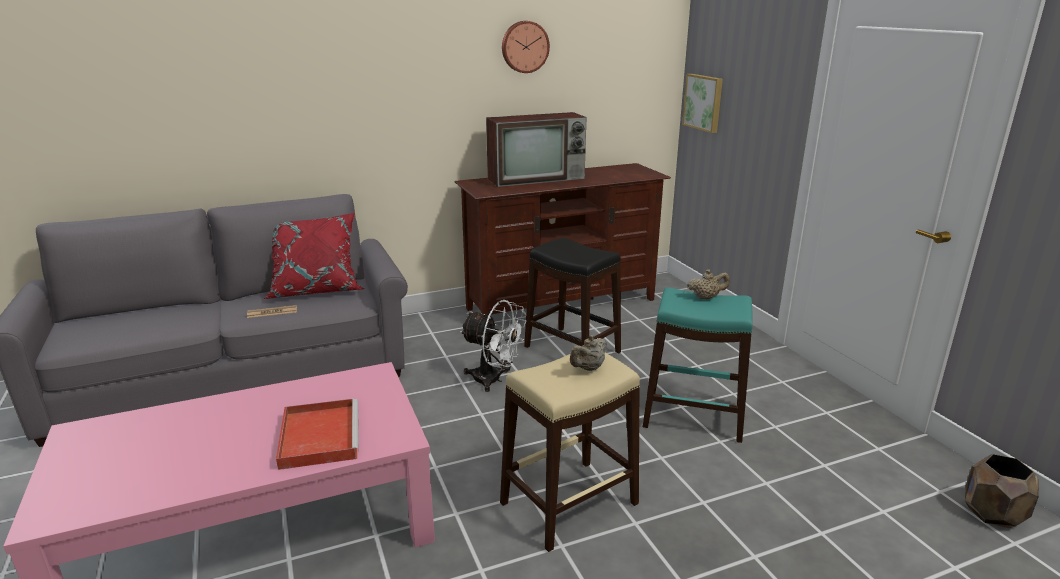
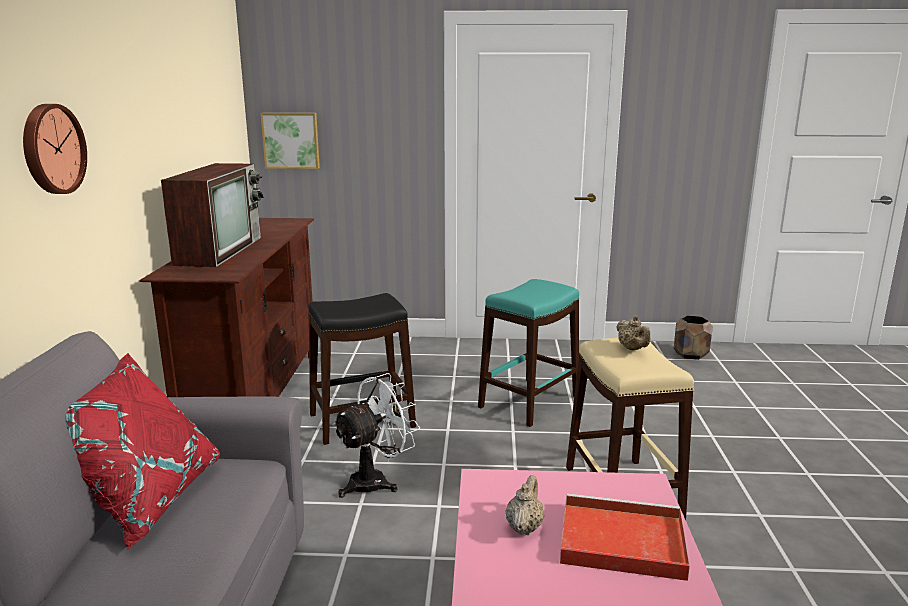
camera: 65 degrees left, 5 degrees down
newspaper [247,305,297,318] -> none
wall clock [502,21,550,73] -> wall clock moved to [23,104,87,194]
beige teapot [687,269,730,299] -> beige teapot moved to [506,475,544,535]

